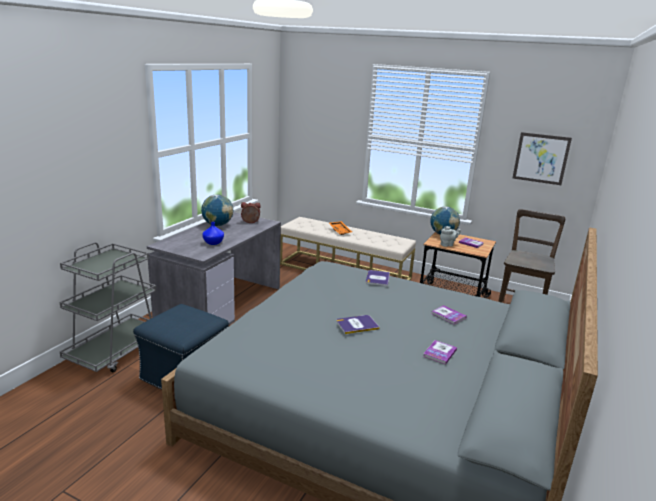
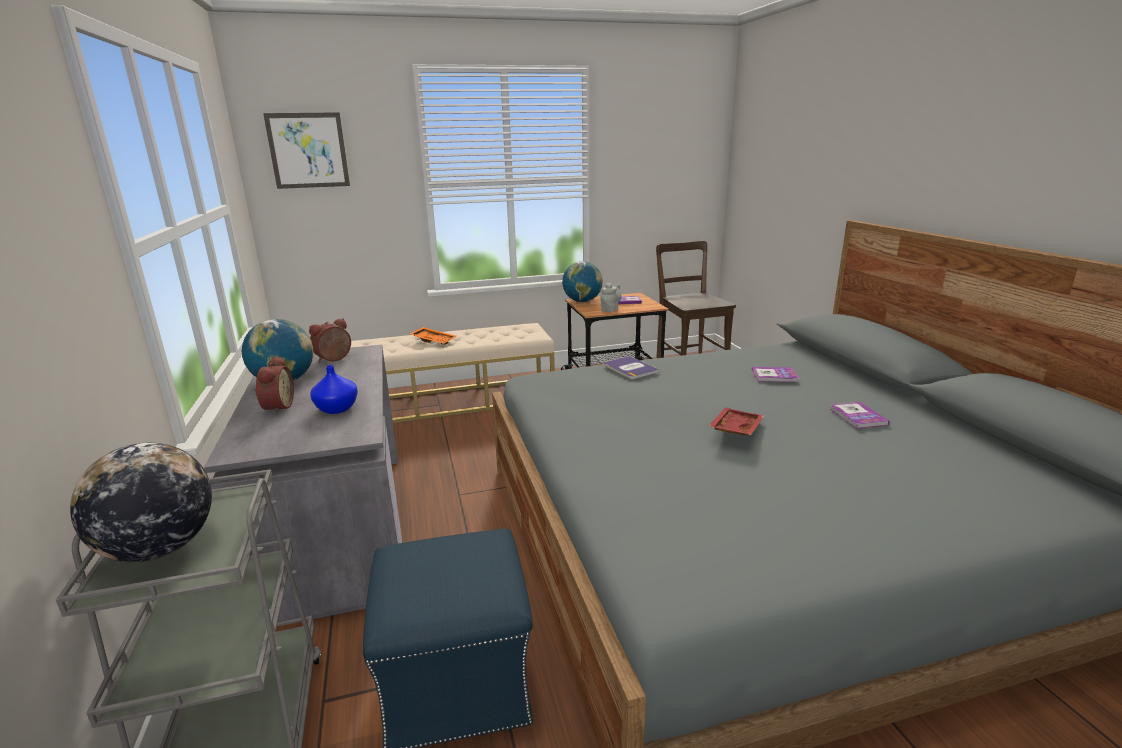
camera: 40 degrees left, 0 degrees up
book [336,315,380,334] -> red tray [709,407,764,436]
picture [513,132,572,185] -> picture moved to [263,112,350,189]
none -> globe [70,443,212,562]
none -> alarm clock [254,356,294,415]

